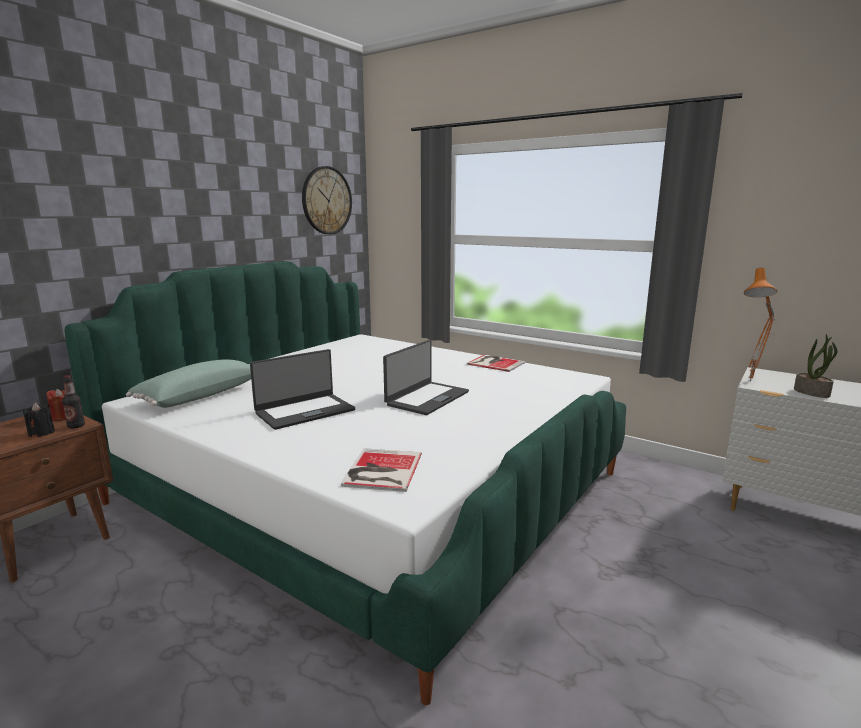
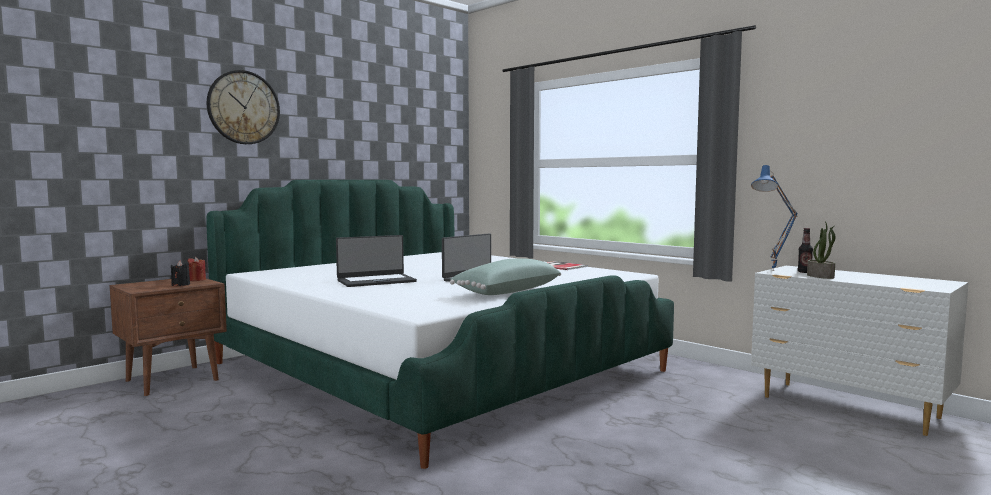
camera: 10 degrees right, 10 degrees down
bottle [62,375,85,428] -> bottle moved to [798,228,813,273]
green pillow [126,360,251,408] -> green pillow moved to [450,258,561,295]
wall clock [302,166,352,234] -> wall clock moved to [207,70,280,144]
book [341,448,422,492] -> none
orange table lamp [744,268,777,381] -> blue table lamp [751,165,798,271]

